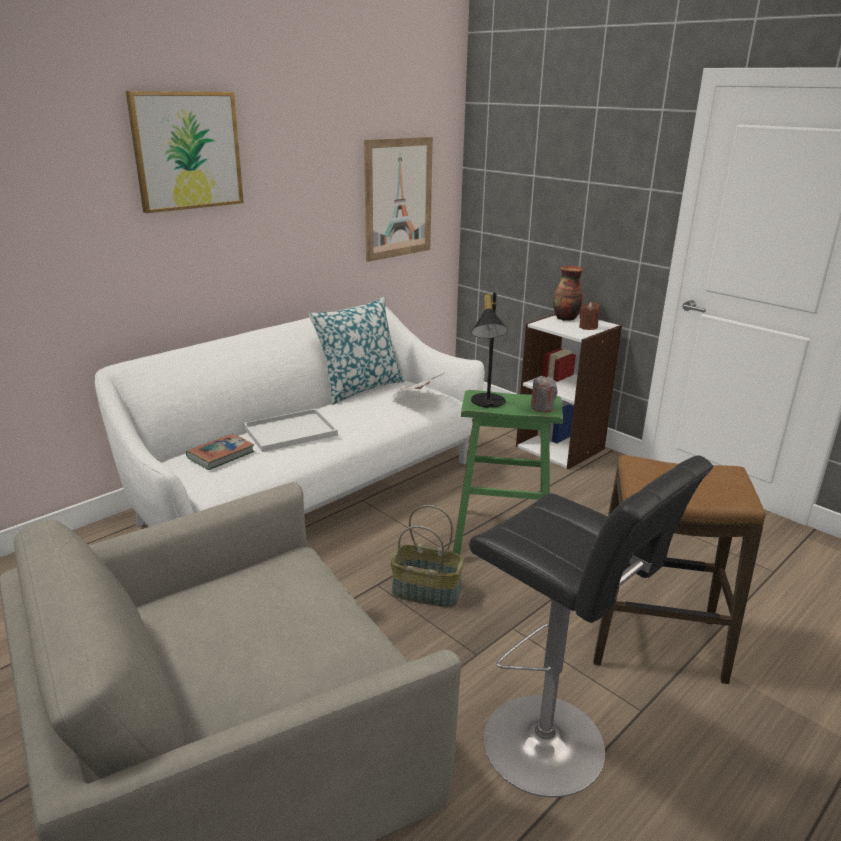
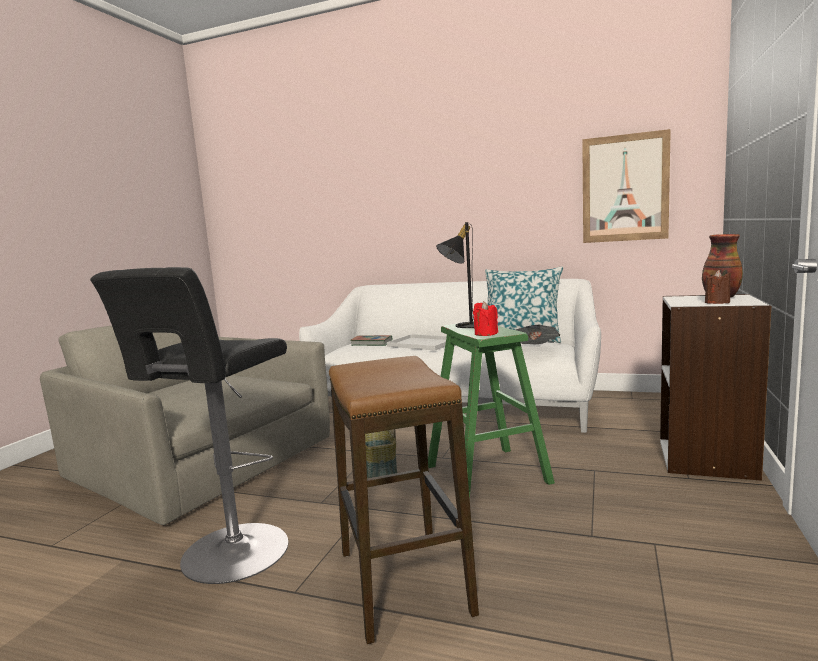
camera: 65 degrees right, 15 degrees down
picture [126,91,244,213] -> none
grey candle [531,377,557,412] -> red candle [473,301,498,336]

